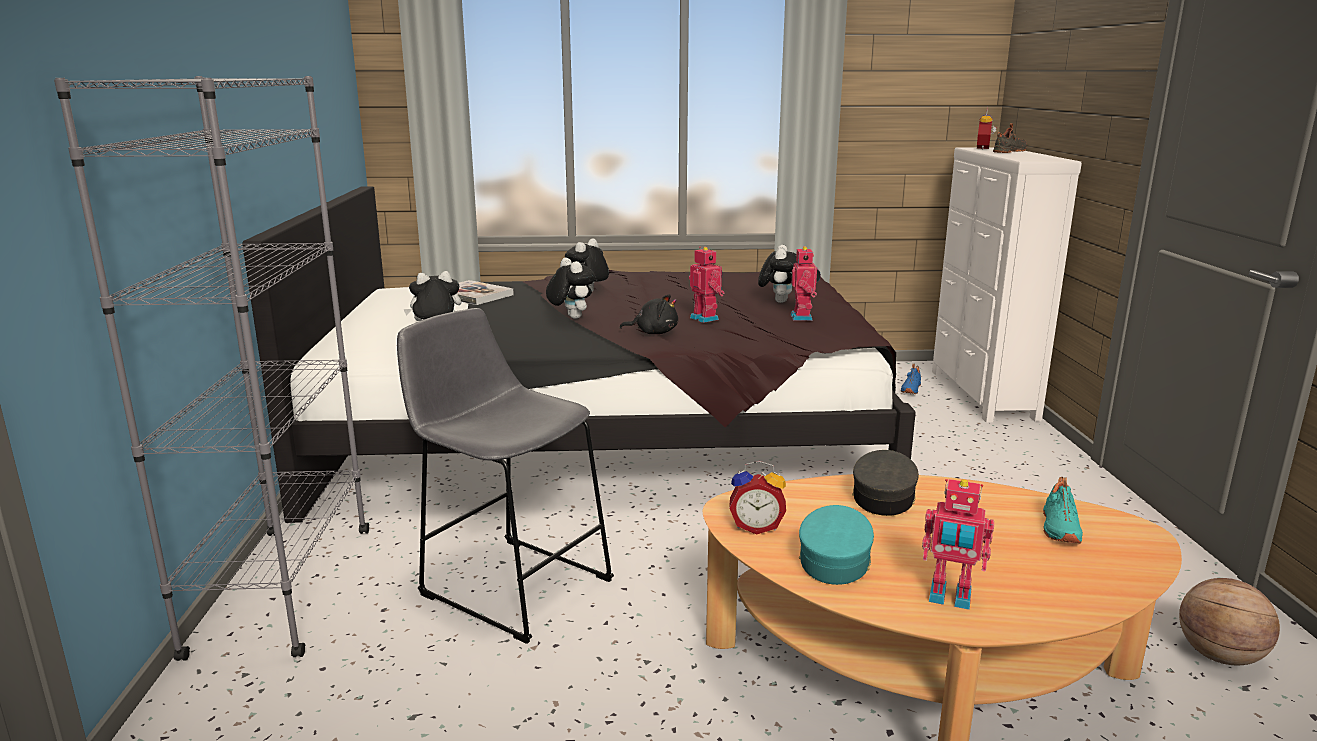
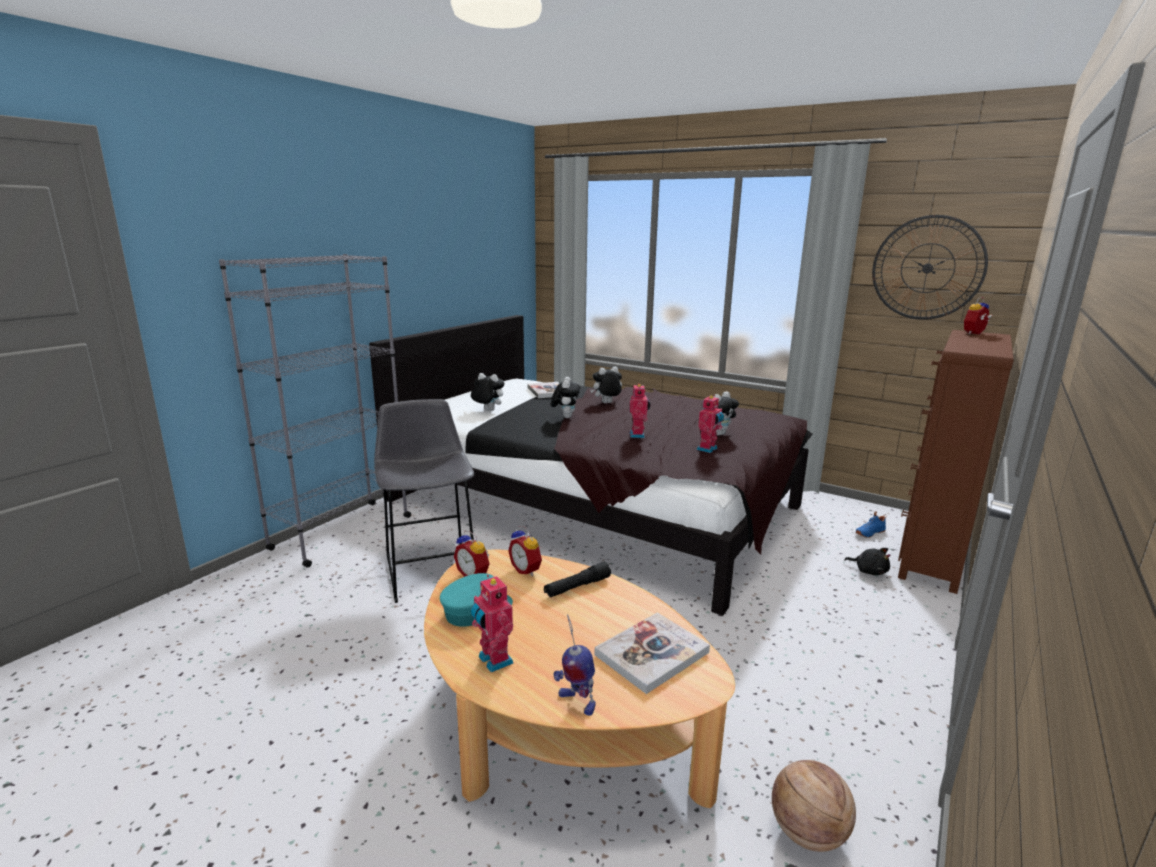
camera: 35 degrees right, 0 degrees up
black plush toy [620,294,678,334] -> black plush toy moved to [844,548,890,575]
grey cap [852,450,919,516] -> black flashlight [544,562,611,597]
white dresser [932,147,1082,422] -> brown dresser [898,330,1014,594]
black shoe [993,123,1027,153] -> none
turquoise shoe [1043,477,1083,543] -> book [594,612,710,694]
none -> alarm clock [508,526,542,576]
none -> toy robot [553,614,595,716]
none -> wall clock [872,215,988,320]

